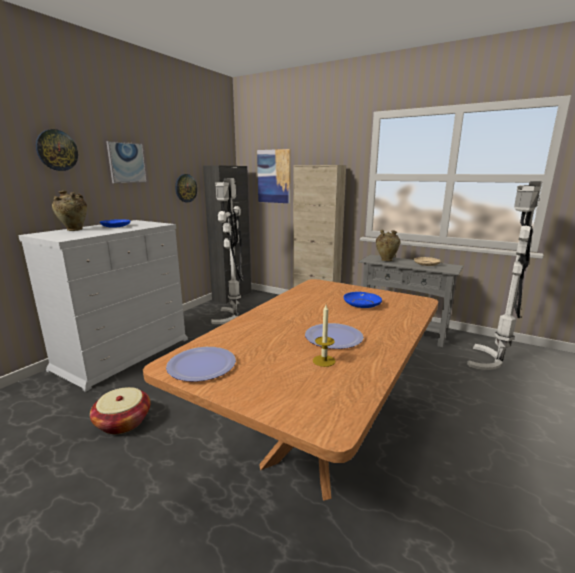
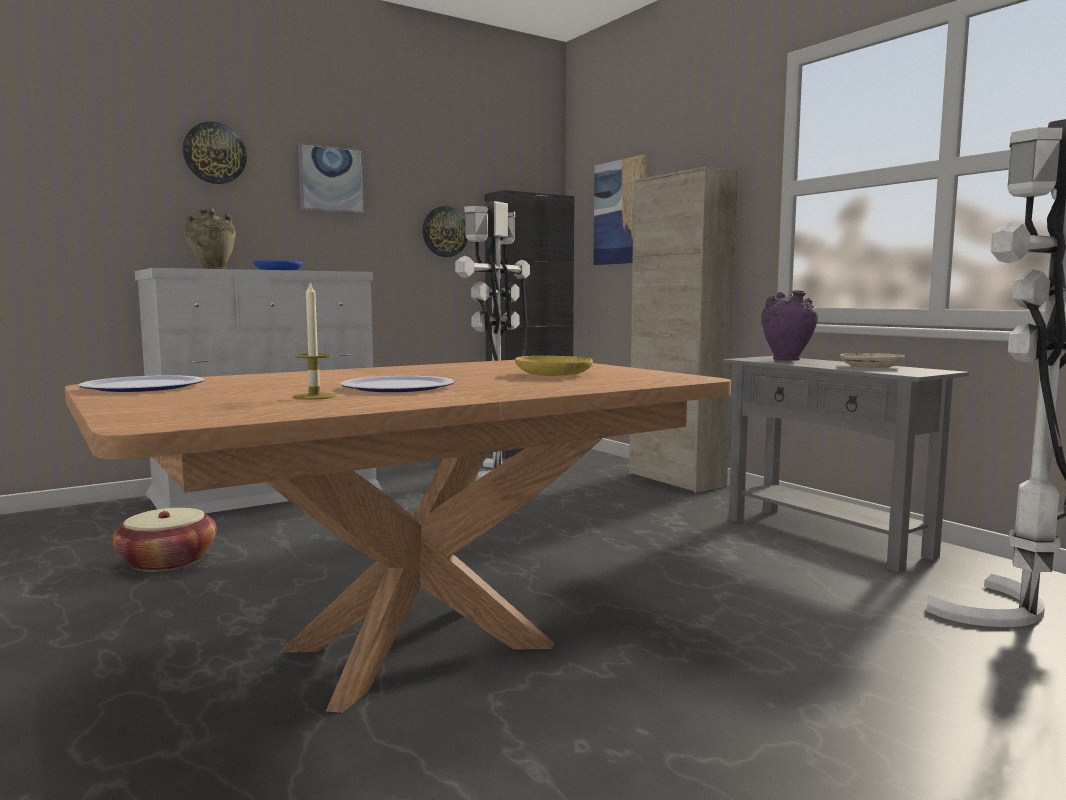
camera: 25 degrees right, 10 degrees down
blue plate [344,292,382,308] -> yellow plate [515,356,593,376]
beige vase [376,230,400,261] -> purple vase [761,290,818,360]

